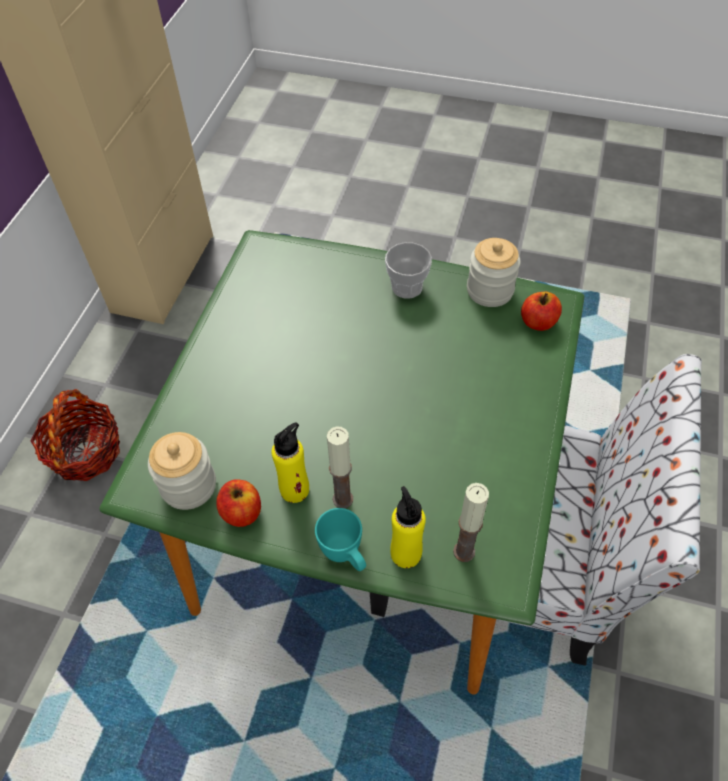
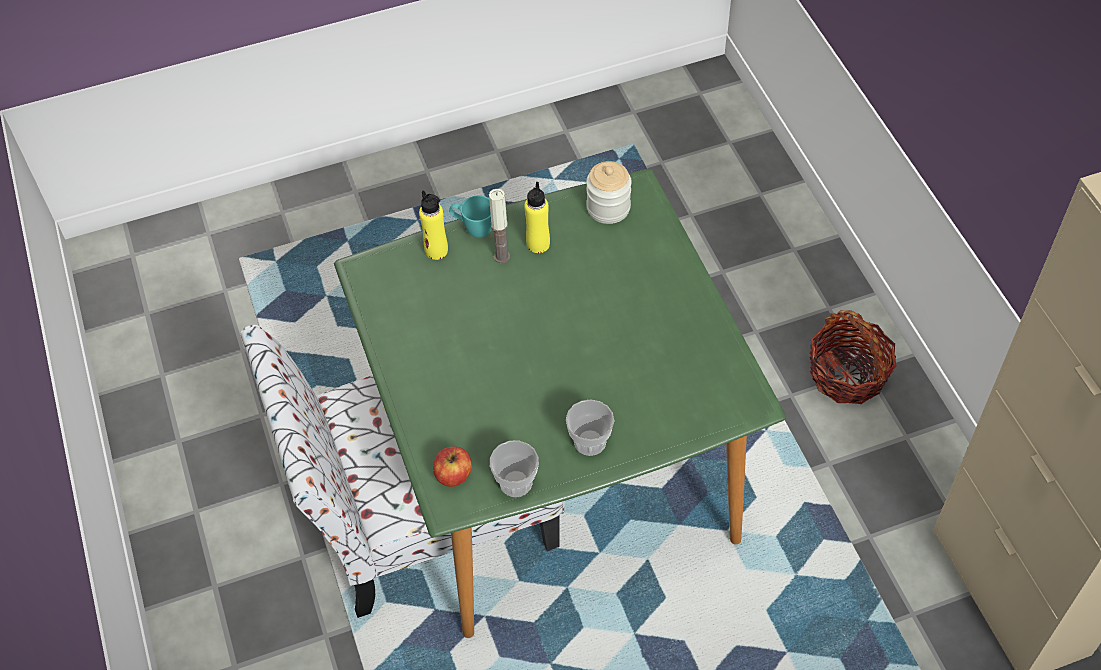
camera: 145 degrees right, 0 degrees up
apple [217,479,261,527] -> none
candle [453,483,489,562] -> none
jar [467,238,520,307] -> cup [490,440,539,497]

